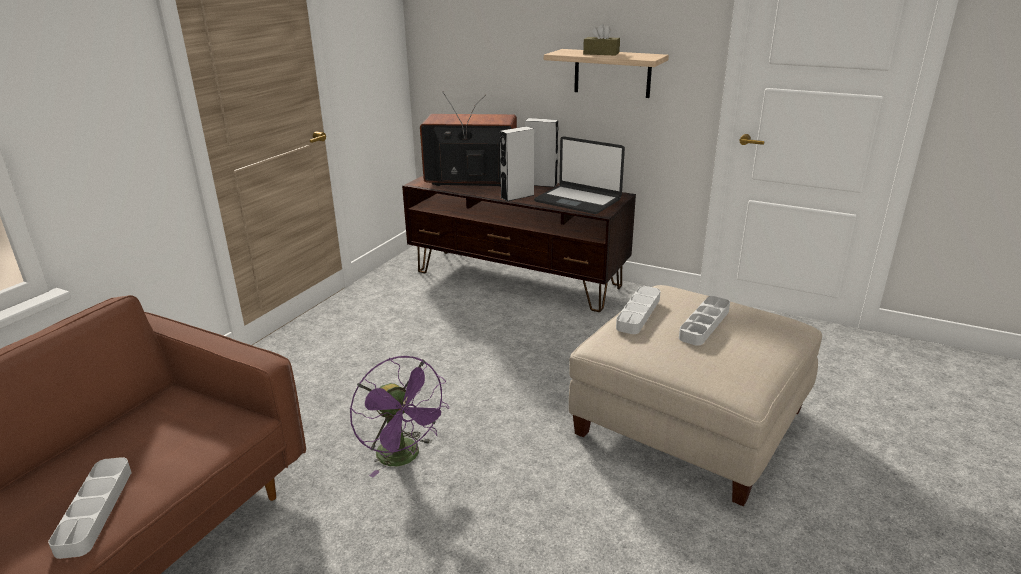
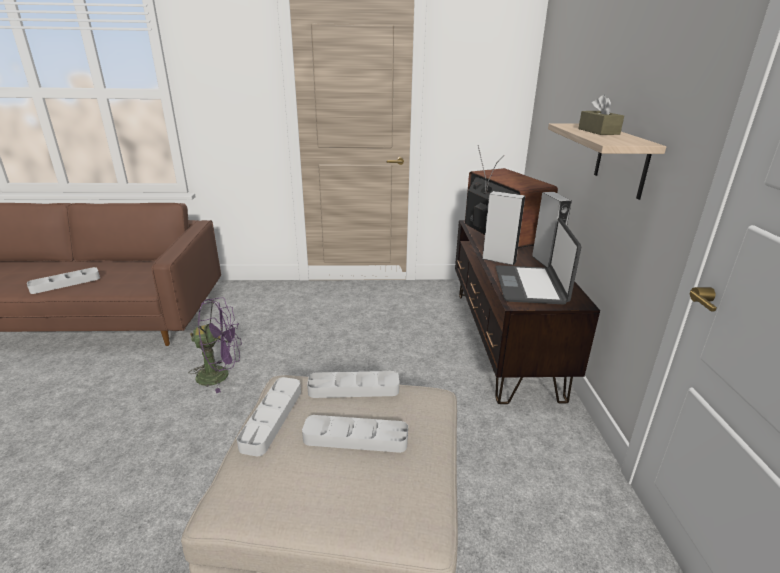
camera: 60 degrees right, 0 degrees up
purple fan [350,356,449,477] -> purple fan turned 120 degrees counterclockwise [189,297,242,393]
none -> grey tray [237,377,301,457]

